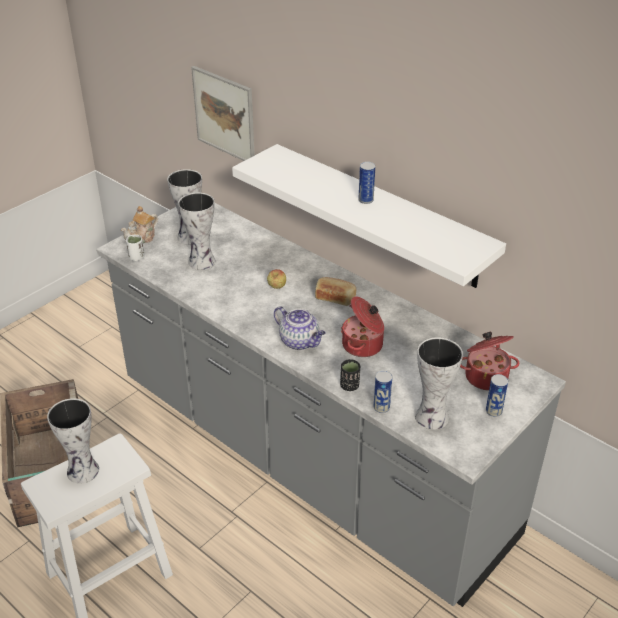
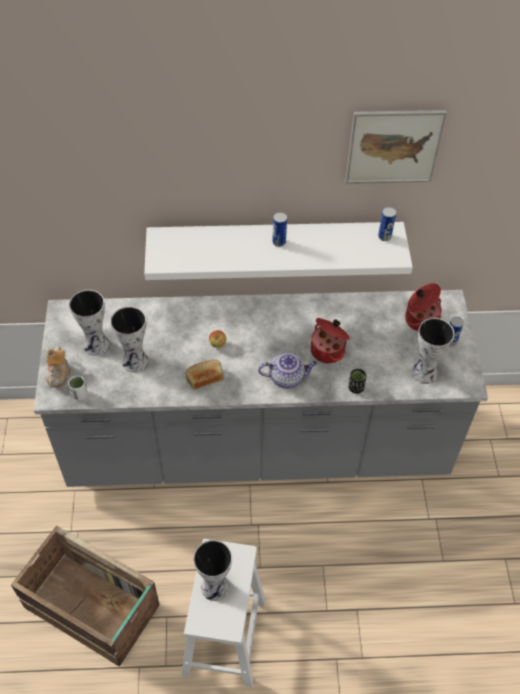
camera: 45 degrees left, 15 degrees up
picture [191,66,255,161] -> picture moved to [346,110,447,184]
bread [315,277,356,306] -> bread moved to [186,359,224,390]
can [373,371,392,413] -> can moved to [378,207,396,241]

